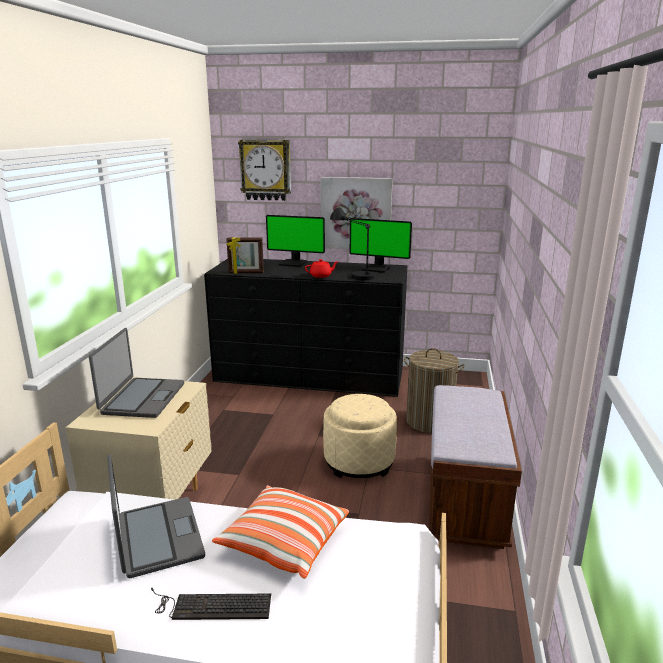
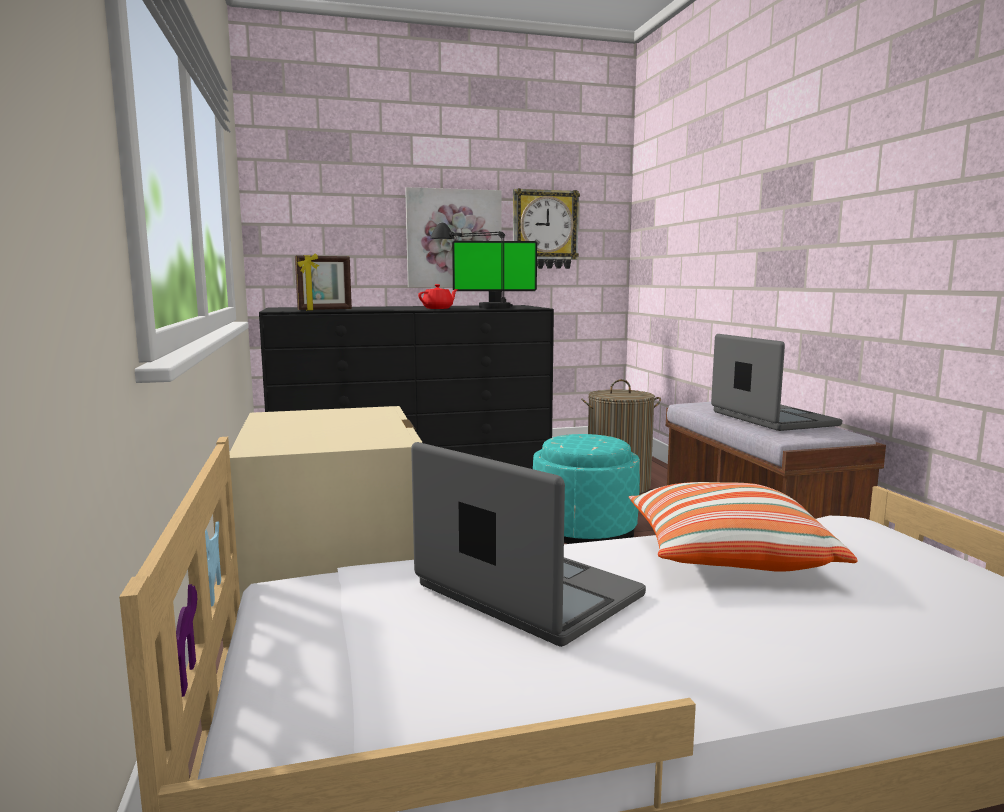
camera: 25 degrees left, 10 degrees down
laptop [89,328,184,418] -> laptop moved to [711,334,842,431]
keyboard [151,588,271,620] -> none
wall clock [238,140,291,201] -> wall clock moved to [513,188,580,269]
monitor [266,215,325,267] -> none
beige ottoman [323,394,397,478] -> turquoise ottoman [533,434,640,544]

